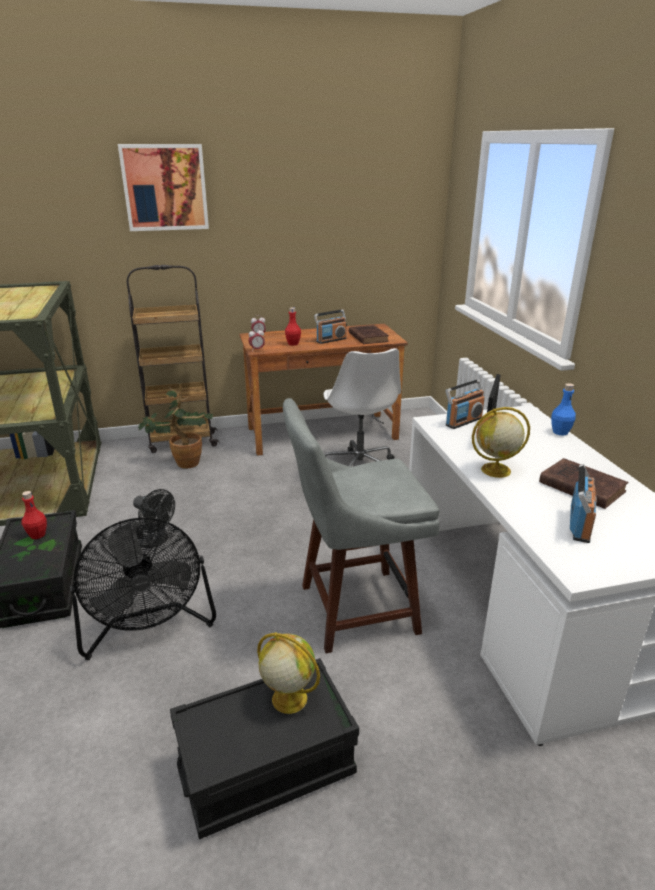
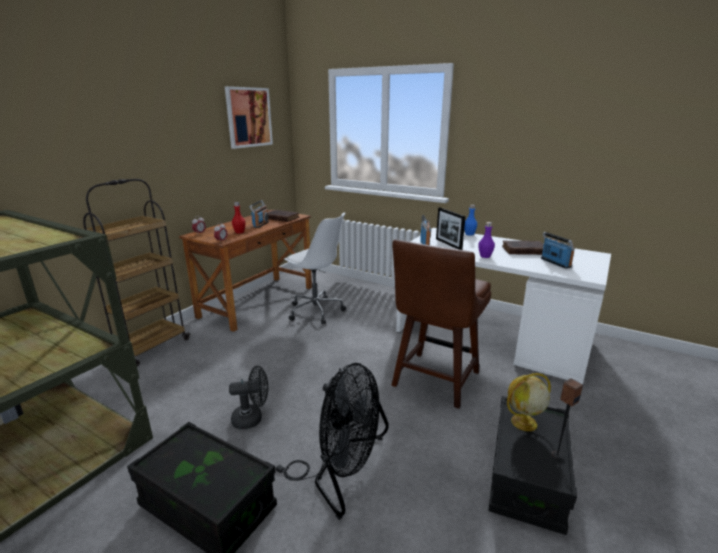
camera: 45 degrees left, 5 degrees down
red bottle [21,491,47,539] -> none
picture [118,144,209,231] -> picture moved to [225,86,273,149]
potted plant [138,384,213,469] -> none
grey stool [283,398,439,653] -> brown stool [391,240,491,409]
globe [472,407,530,478] -> purple bottle [478,222,495,258]
none -> speaker [551,378,583,460]

